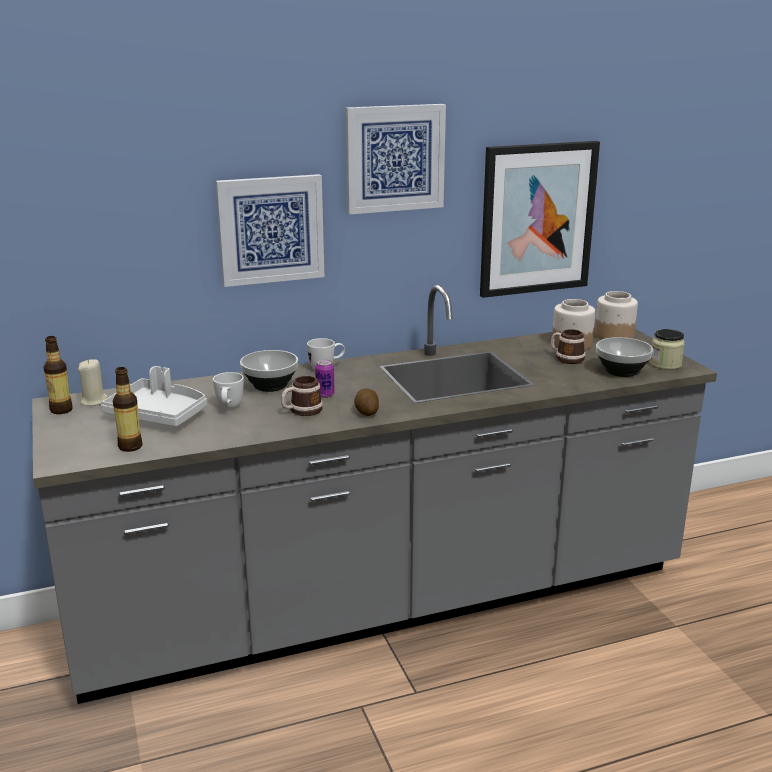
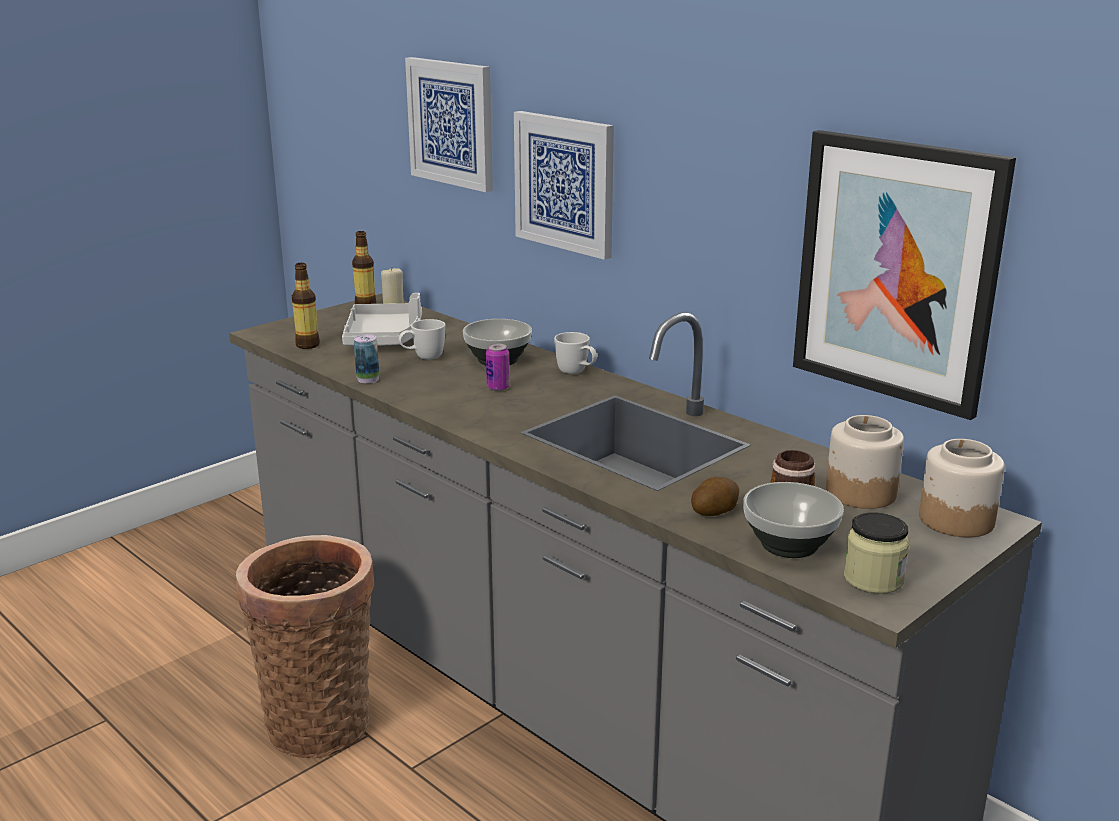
camera: 65 degrees right, 0 degrees up
mug [281,376,323,416] -> none
picture [345,104,446,214] -> picture moved to [405,57,493,192]
potato [354,388,379,416] -> potato moved to [691,477,739,516]
none -> basket [236,535,374,758]
none -> can [354,334,379,383]

